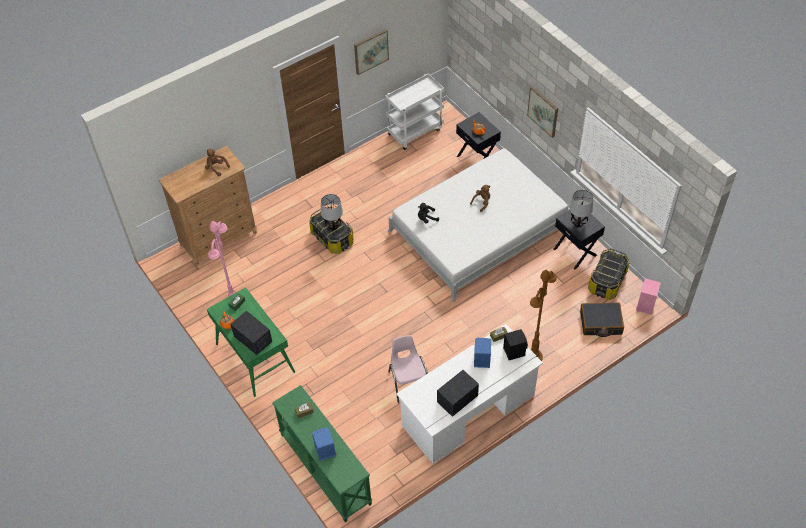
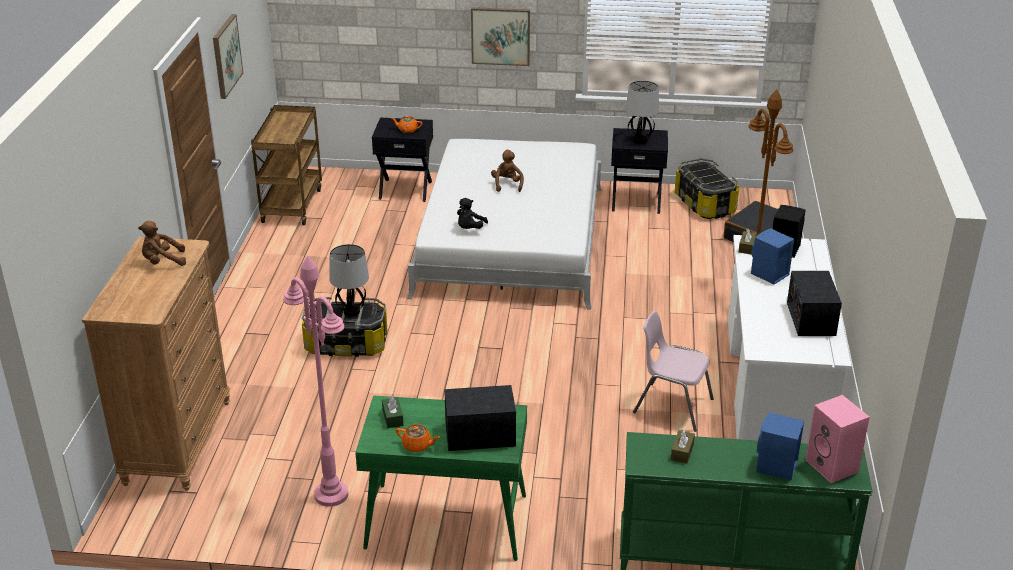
camera: 50 degrees left, 20 degrees down
white cart [385,73,444,150] -> brown cart [251,105,322,225]
pink speaker [636,278,661,315] -> pink speaker moved to [805,395,870,483]

